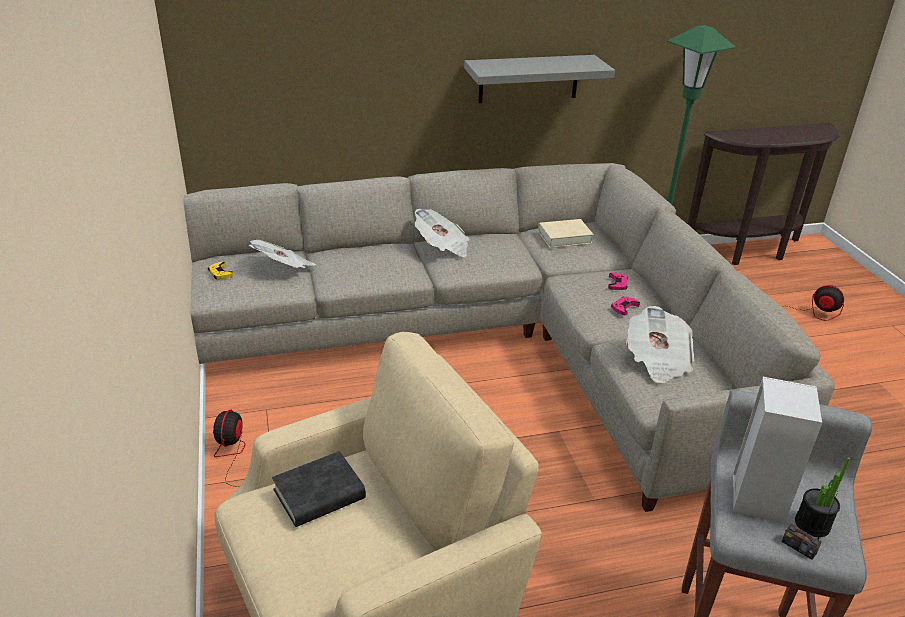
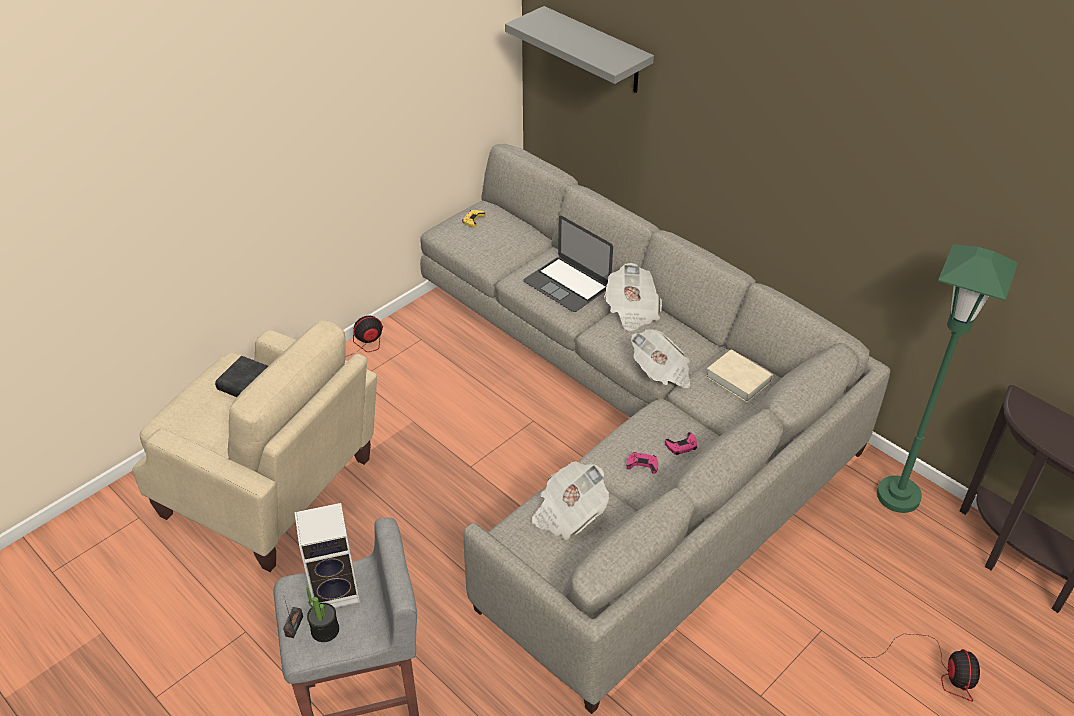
camera: 60 degrees right, 10 degrees up
newspaper [249,240,316,268] -> newspaper moved to [631,329,690,388]
grey shelf [464,55,615,103] -> grey shelf moved to [505,6,654,93]
none -> laptop [524,215,613,312]

